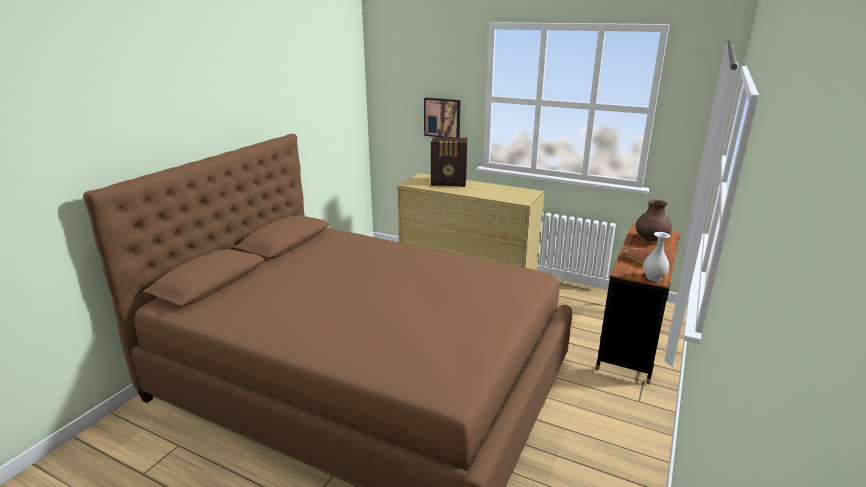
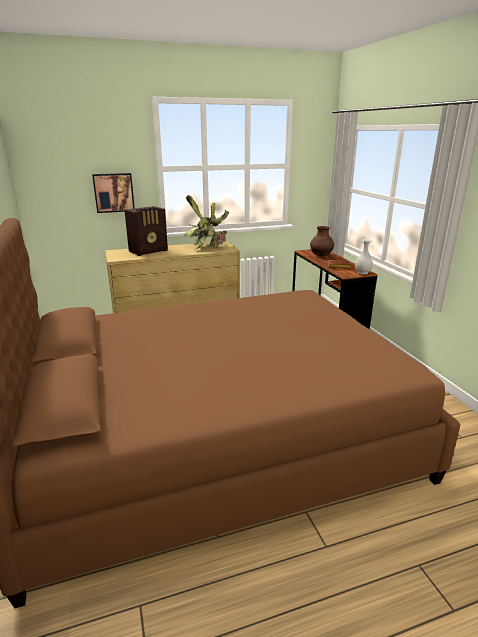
camera: 45 degrees left, 0 degrees up
none -> potted plant [184,195,229,249]

